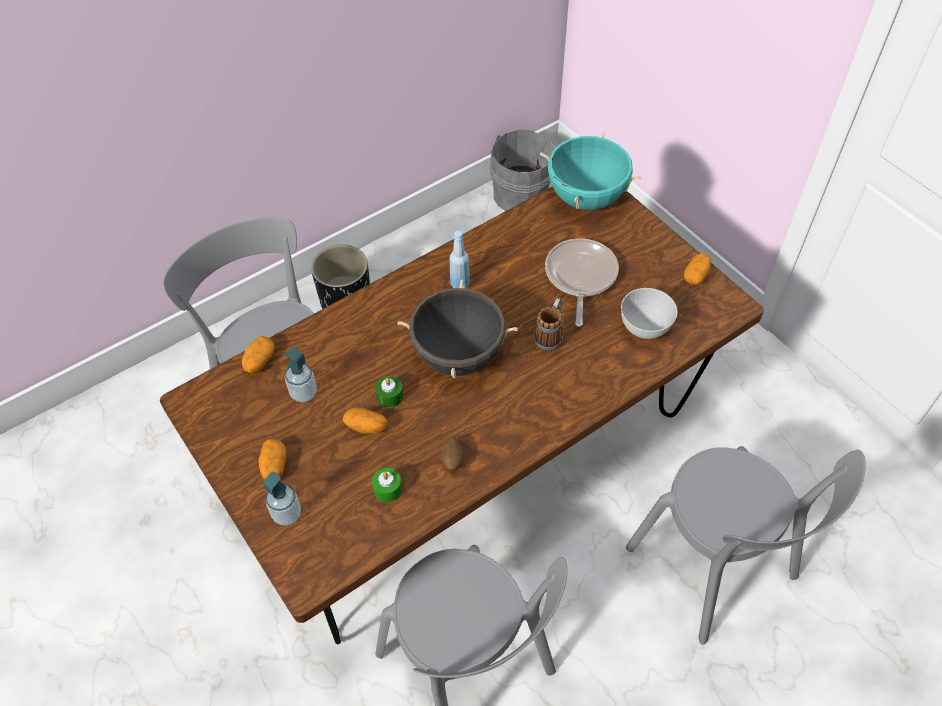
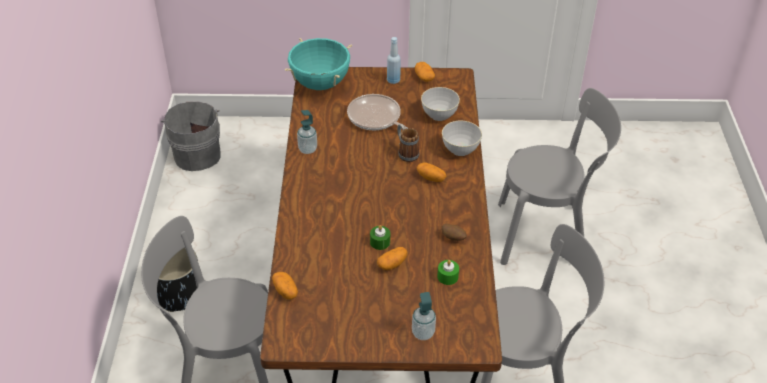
camera: 55 degrees left, 10 degrees down
potato [258,439,286,479] -> potato moved to [417,162,446,182]
soap dispenser [285,347,317,402] -> soap dispenser moved to [297,110,317,154]
black cooking pot [397,280,518,379] -> none
blue bottle [450,230,470,288] -> blue bottle moved to [387,37,401,84]
none -> grey bowl [442,121,482,156]

